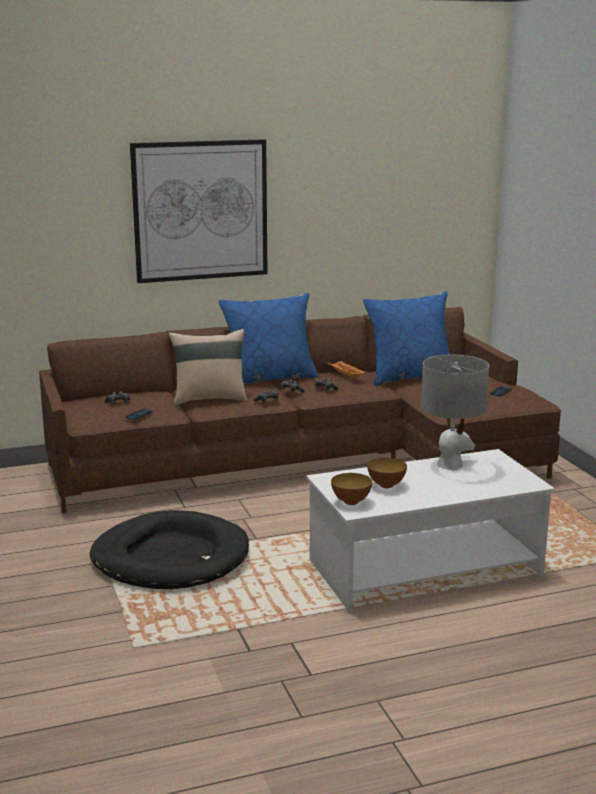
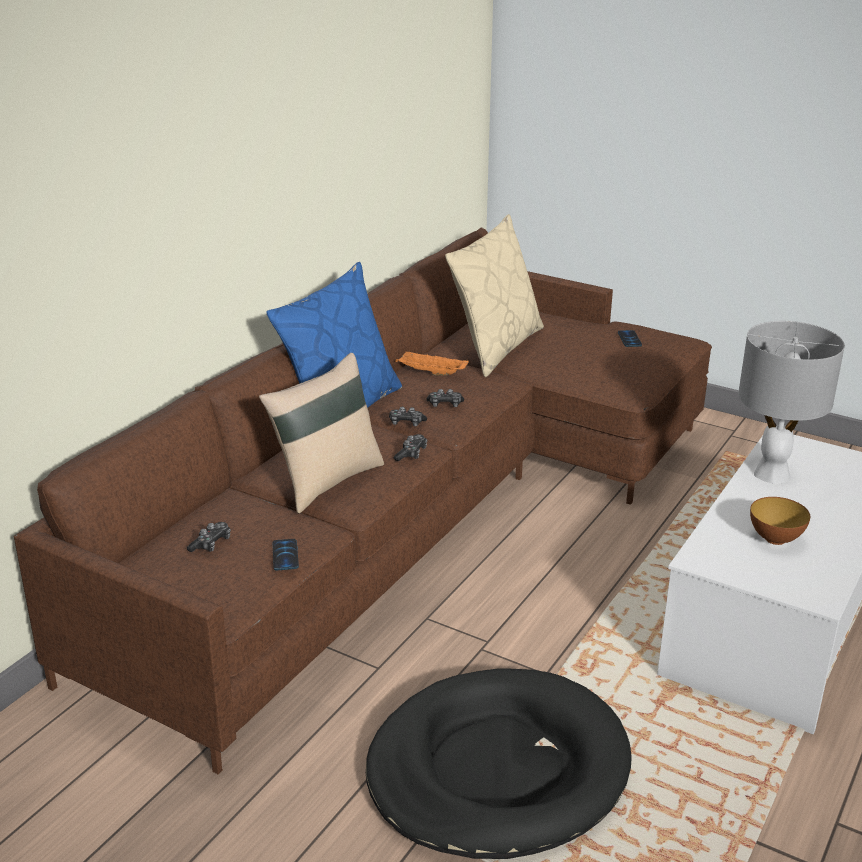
camera: 40 degrees left, 10 degrees up
picture [130,139,268,283] -> none
bowl [331,473,372,505] -> none
blue pillow [363,291,450,386] -> beige pillow [445,214,544,377]

